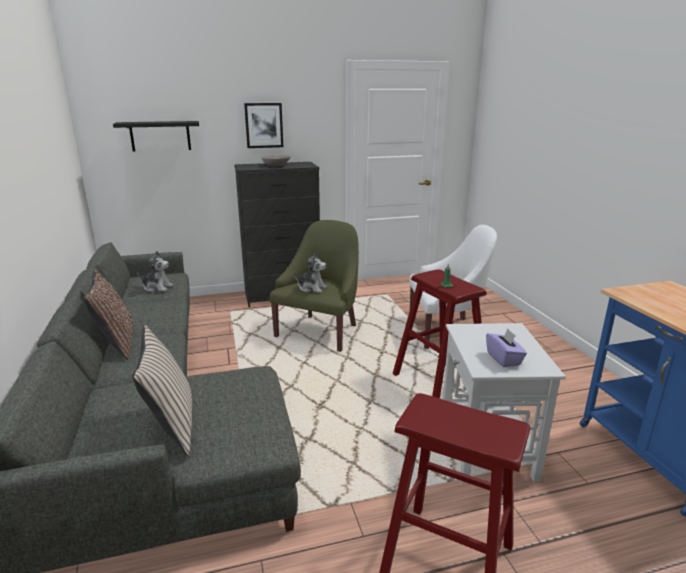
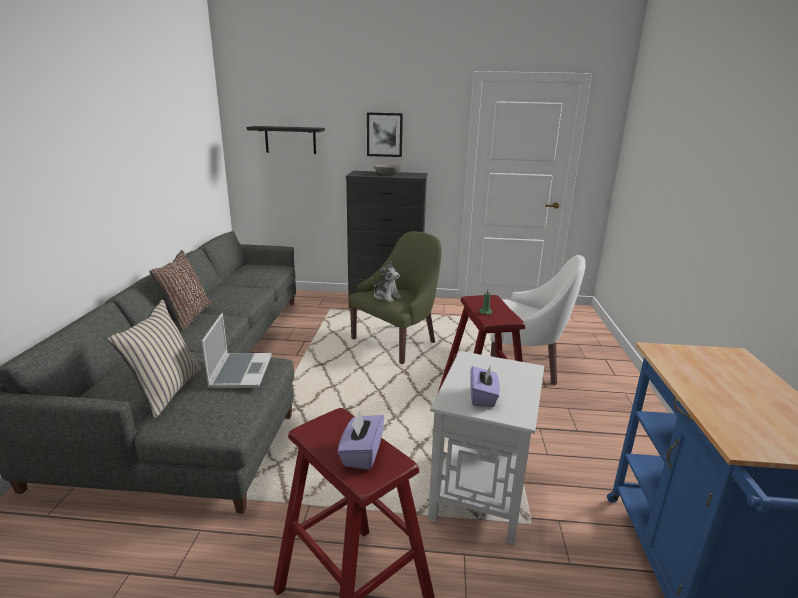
camera: 20 degrees right, 0 degrees up
plush toy [137,251,174,292] -> none
none -> laptop [202,313,272,388]
none -> purple tissue box [338,410,384,470]

